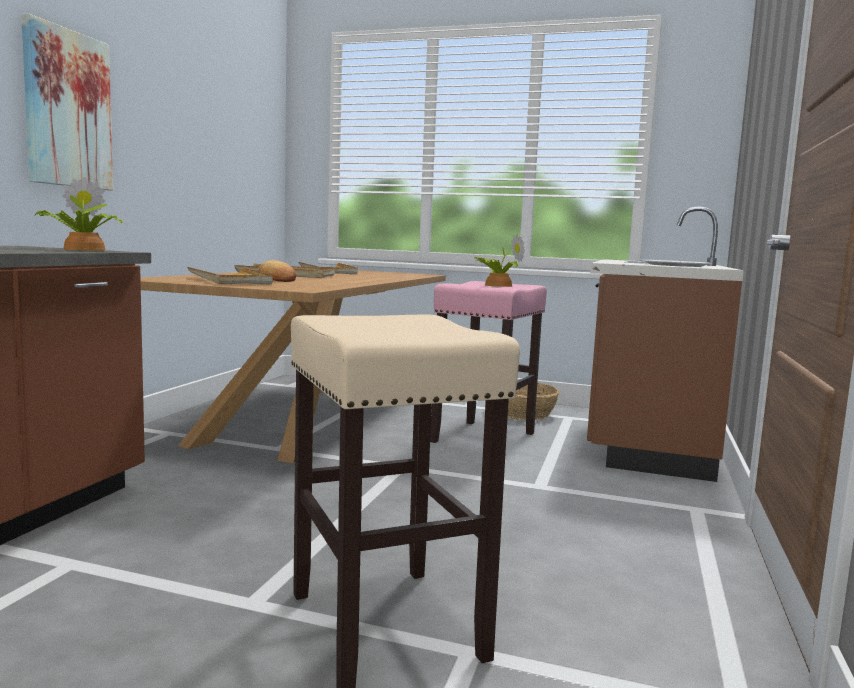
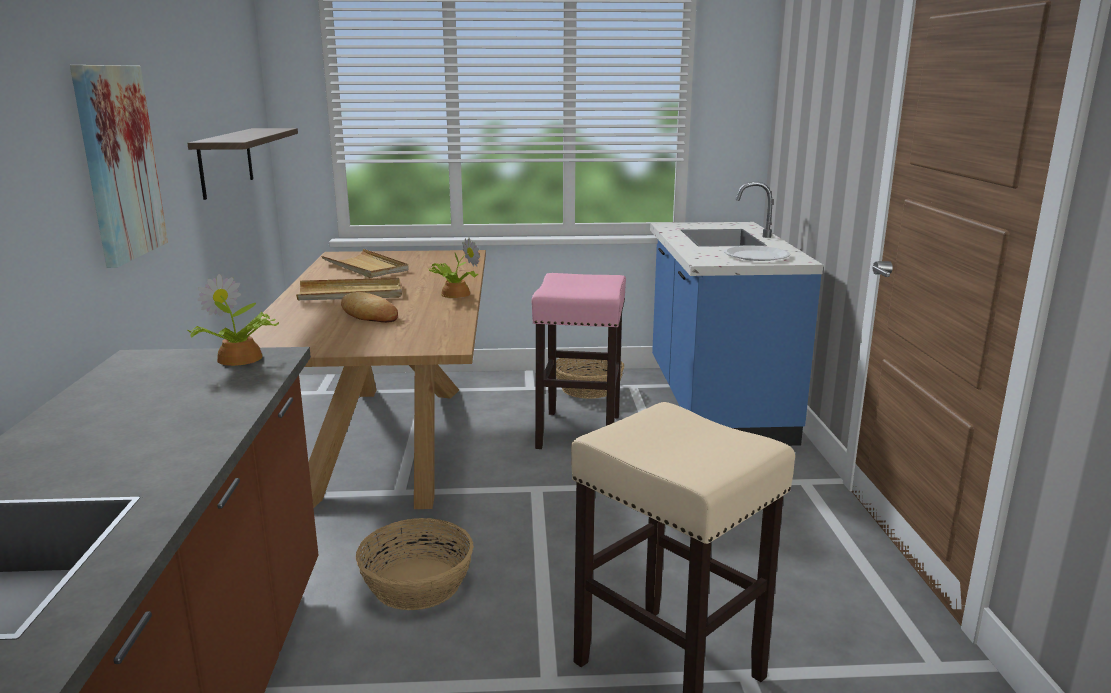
camera: 20 degrees left, 10 degrees up
beige tray [187,267,273,284] -> none
potted plant [474,233,525,287] -> potted plant moved to [428,238,480,298]
brown counter [587,207,744,482] -> blue counter [650,182,823,446]
none -> shelf [187,128,298,200]
none -> basket [355,518,474,610]

